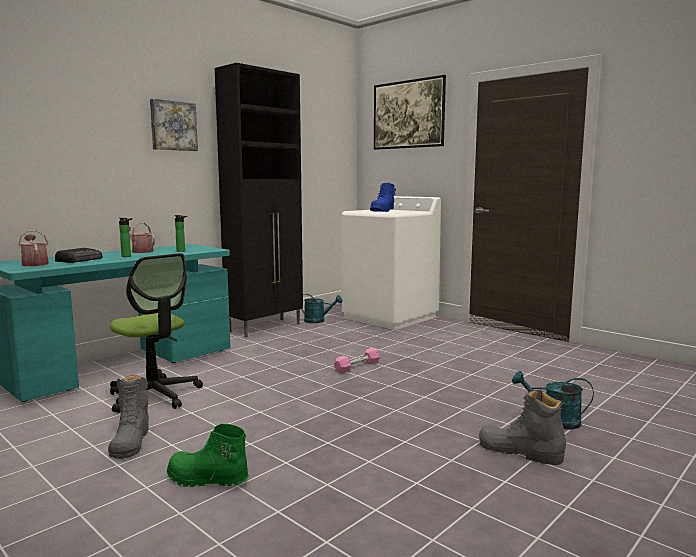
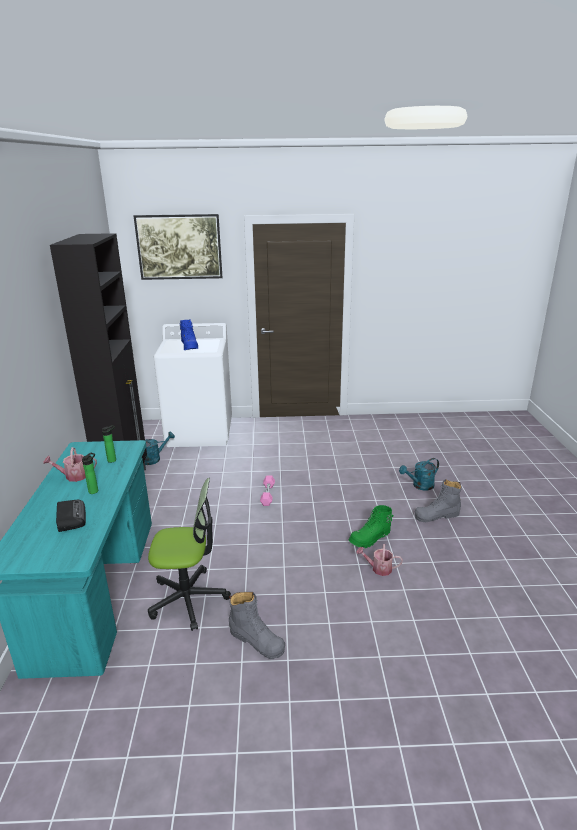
camera: 45 degrees left, 15 degrees up
watering can [18,230,49,266] -> watering can moved to [356,544,403,576]
picture [150,99,198,151] -> none
green boot [167,424,249,487] -> green boot moved to [349,505,394,548]

